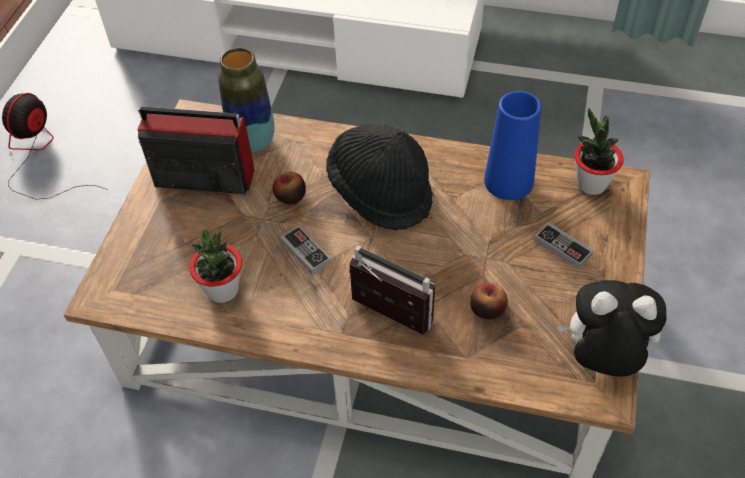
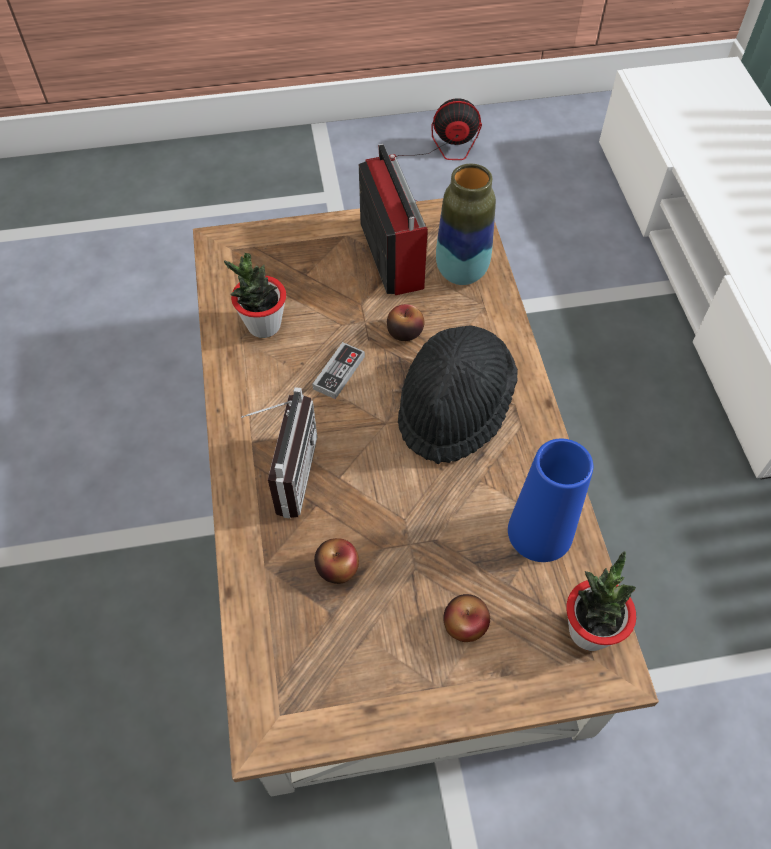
camera: 65 degrees right, 5 degrees up
game controller [534,222,594,269] -> apple [443,594,490,642]
plush toy [557,280,667,377] -> none

